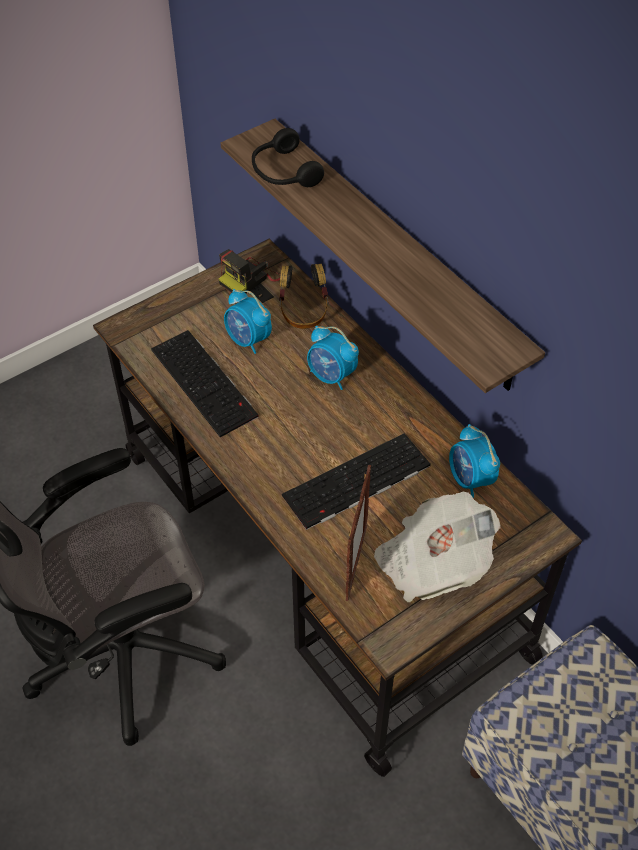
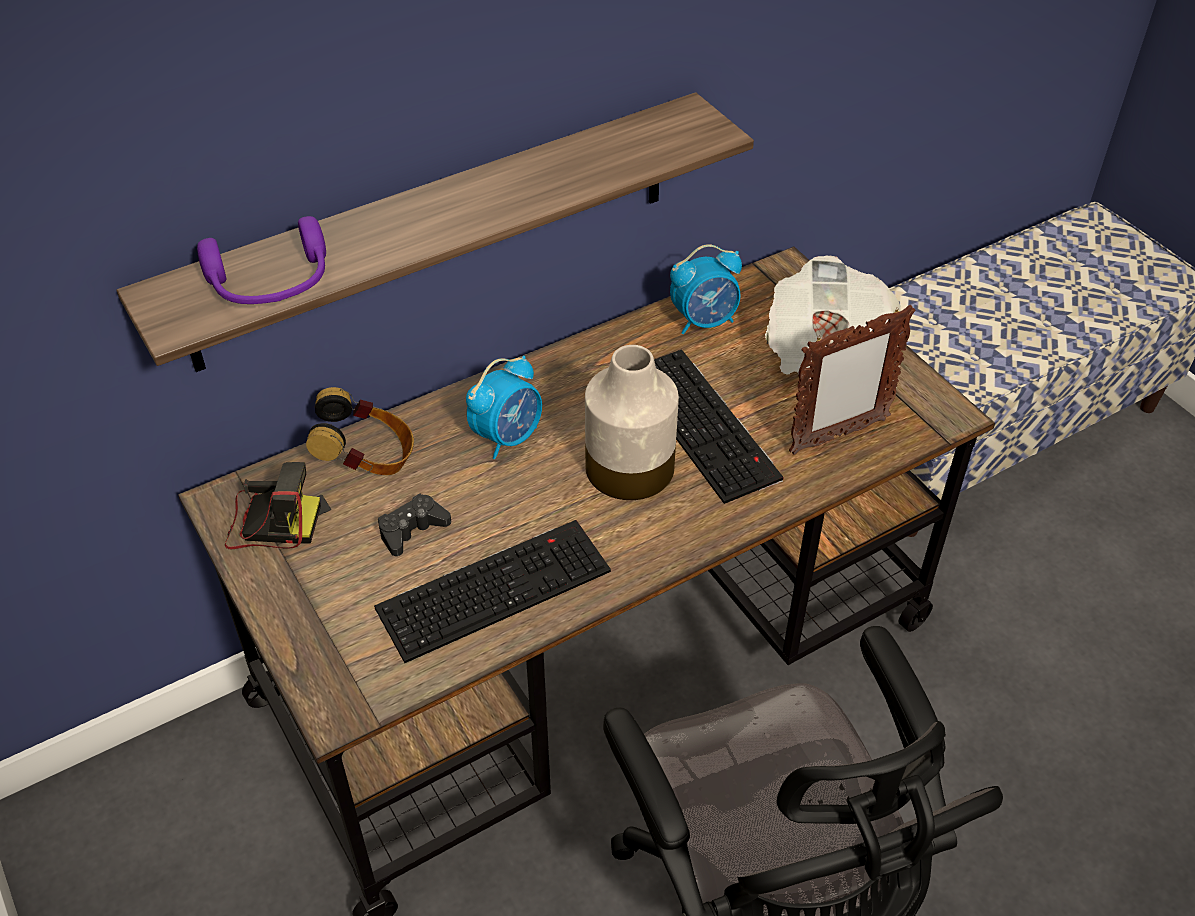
camera: 85 degrees left, 5 degrees down
camera [218,249,280,293] -> camera turned 45 degrees counterclockwise [225,462,321,549]
alarm clock [224,289,272,354] -> black game controller [378,493,451,556]
black headphones [252,128,324,187] -> purple headphones [197,216,326,304]
picture frame [345,465,371,601] -> picture frame turned 135 degrees clockwise [789,305,915,455]
none -> beige vase [585,345,679,500]

